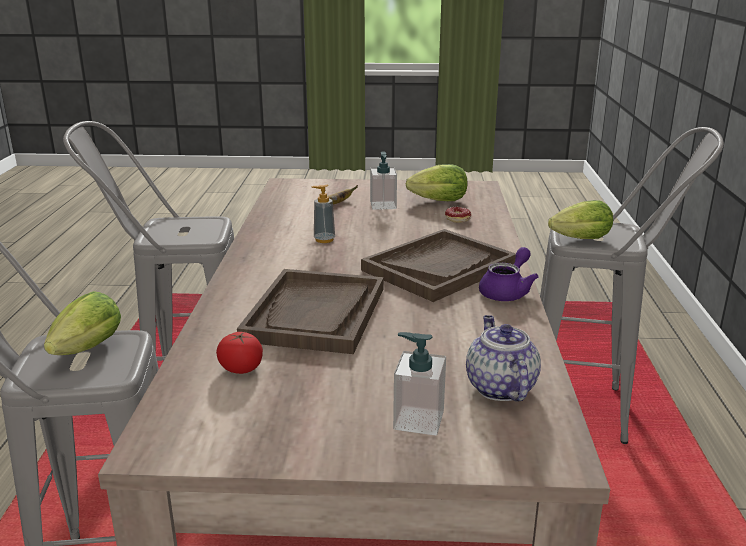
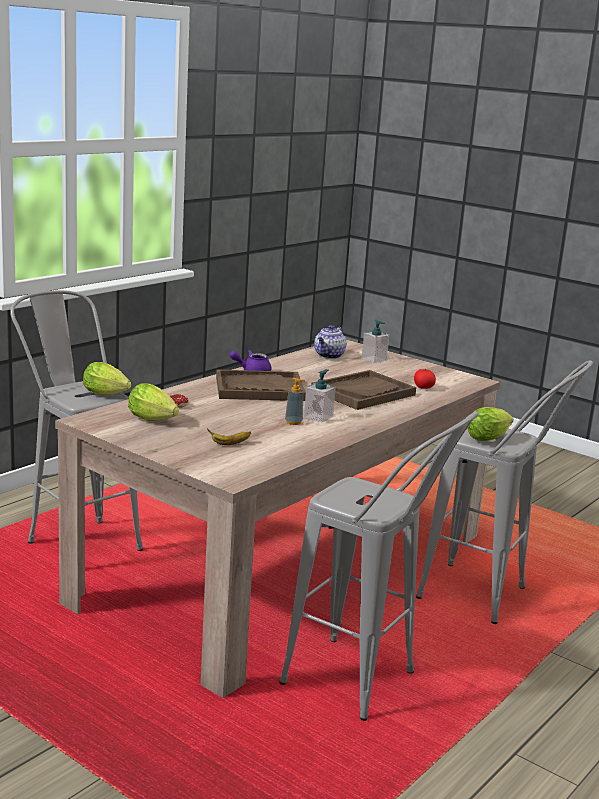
camera: 145 degrees left, 5 degrees down
soap dispenser [370,152,397,210] -> soap dispenser moved to [304,369,336,422]

